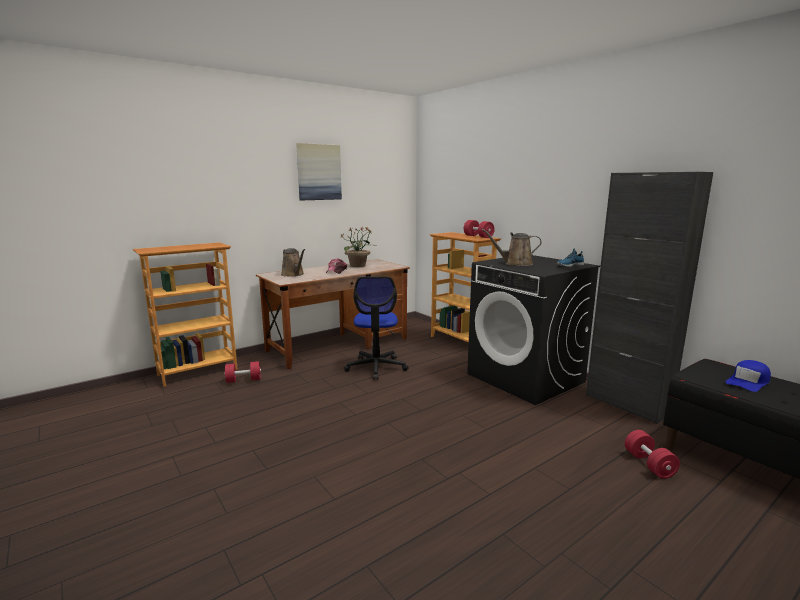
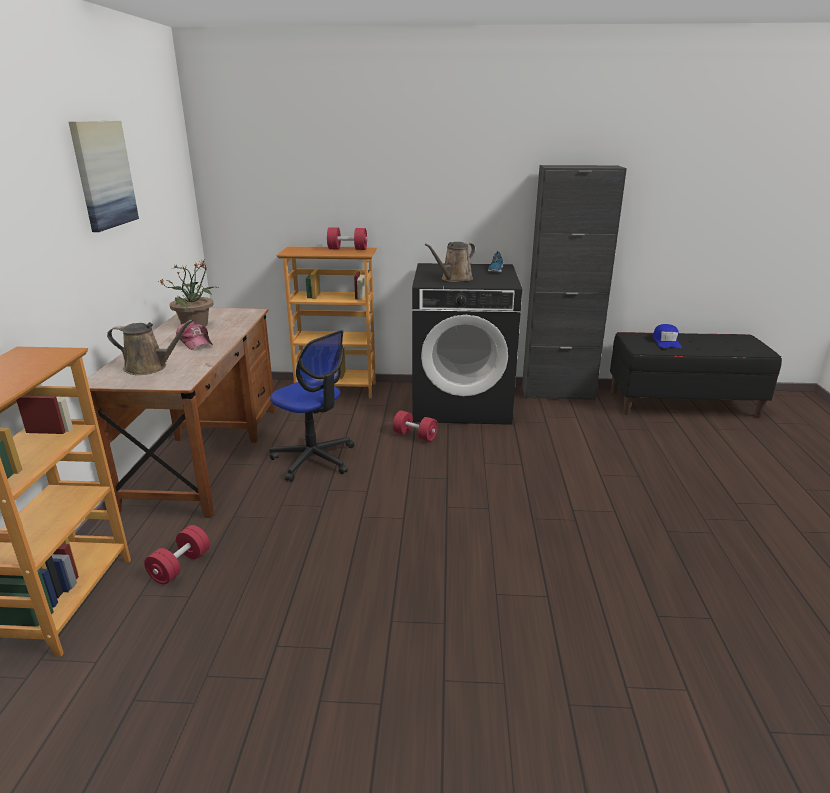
camera: 50 degrees left, 10 degrees up
red dumbbell [625,430,680,479] -> red dumbbell moved to [393,410,438,442]

